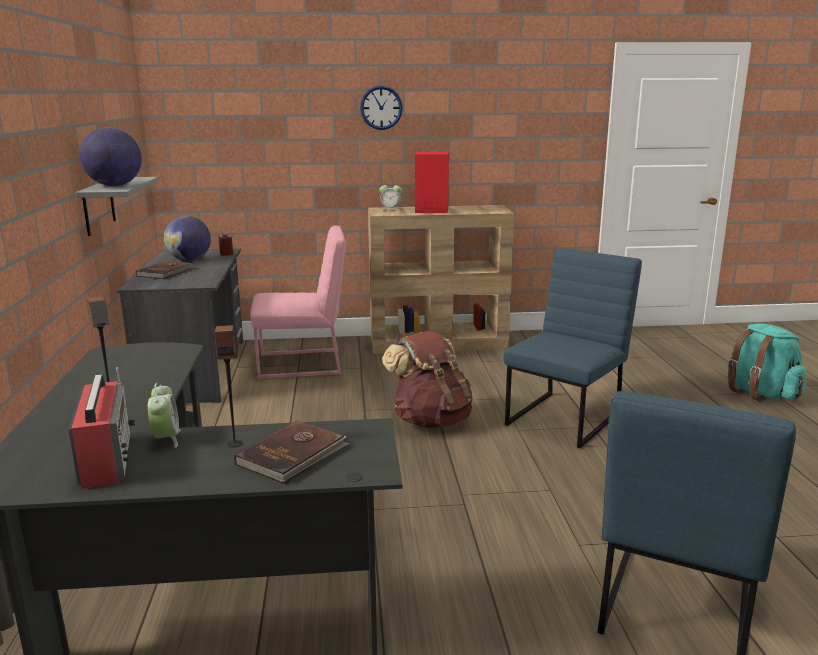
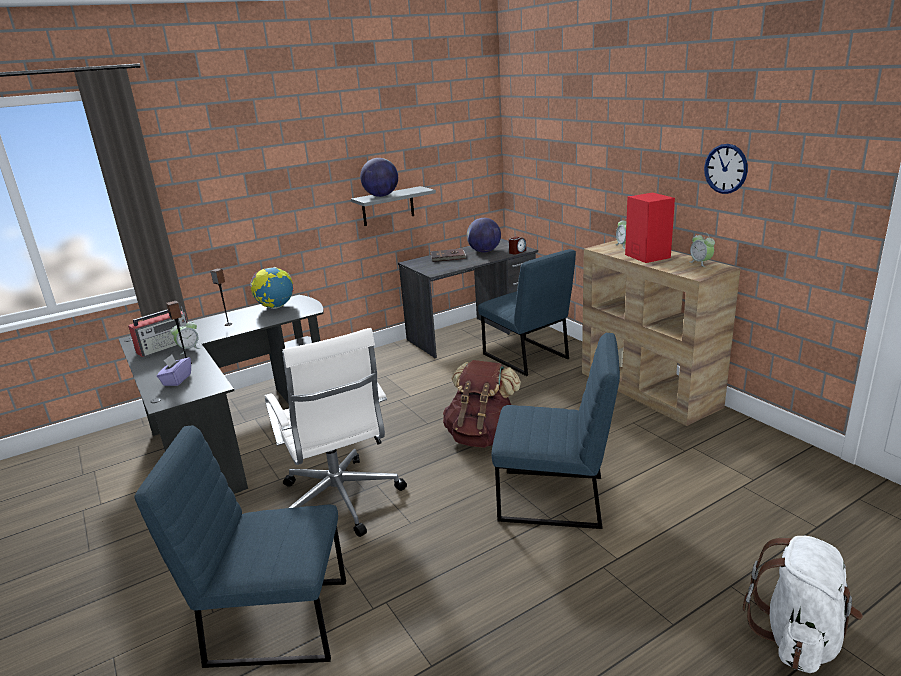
camera: 65 degrees right, 5 degrees up
brown book [234,421,349,484] -> purple tissue box [157,354,191,386]
pink chair [250,225,346,379] -> blue chair [478,249,576,376]
wall clock [360,86,403,130] -> wall clock moved to [704,144,748,194]
turquoise backpack [728,324,806,402] -> white backpack [743,536,863,673]
none -> globe [250,267,294,309]
none -> white office chair [265,328,407,537]
none -> alarm clock [689,232,715,267]

